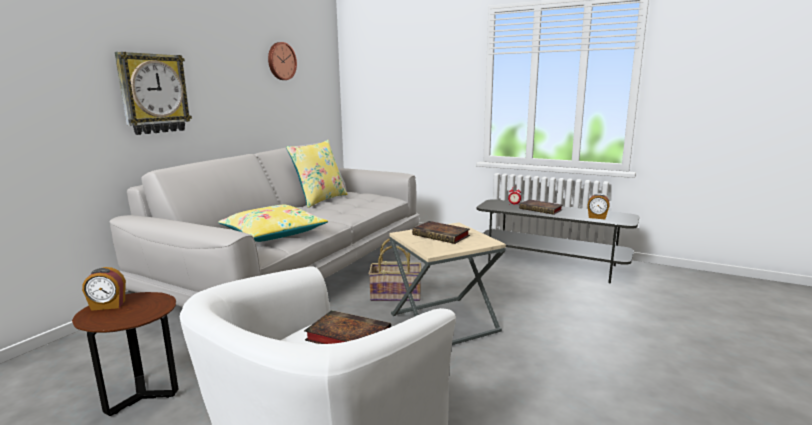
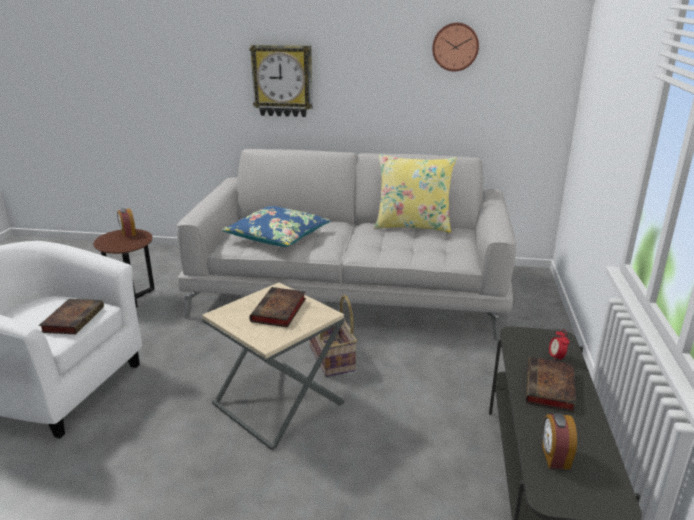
camera: 70 degrees right, 10 degrees up
yellow pillow [218,205,328,242] -> blue pillow [222,206,331,247]

